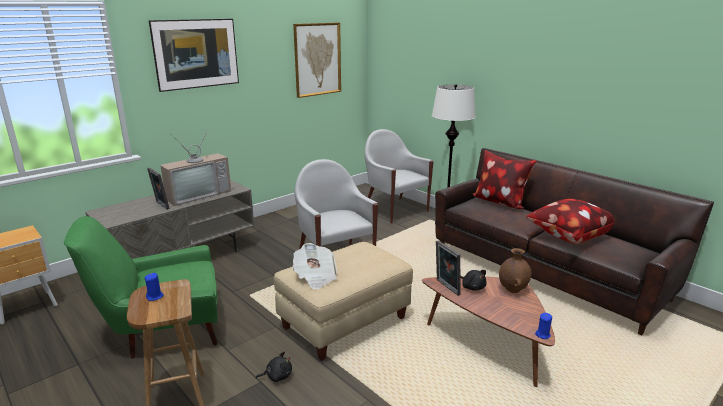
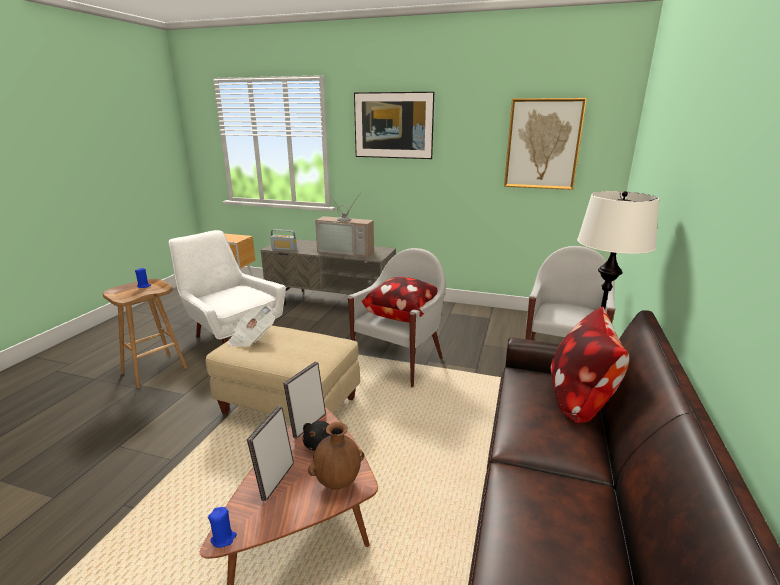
camera: 60 degrees right, 0 degrees up
green armchair [64,216,218,359] -> white armchair [168,230,286,344]
picture frame [147,167,170,210] -> picture frame moved to [247,406,294,501]
black plush toy [256,352,292,382] -> none
pillow [526,198,615,244] -> pillow moved to [362,277,438,323]
none -> radio [270,229,297,251]

